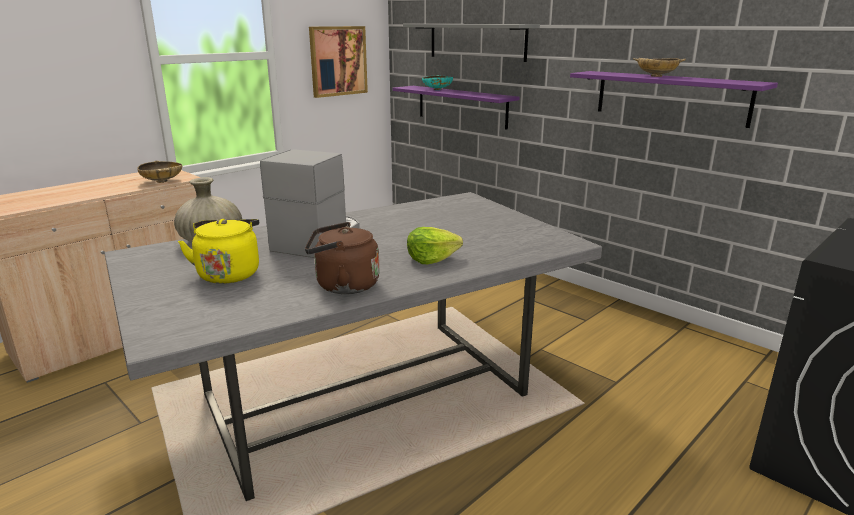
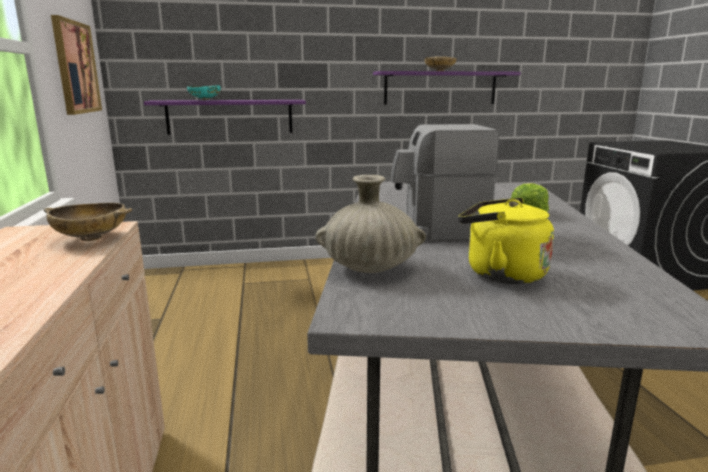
camera: 55 degrees left, 5 degrees down
coffee machine [260,149,360,258] -> coffee machine turned 60 degrees counterclockwise [391,124,499,241]
brown kettle [305,222,379,294] -> none
grey shelf [403,24,540,62] -> none

